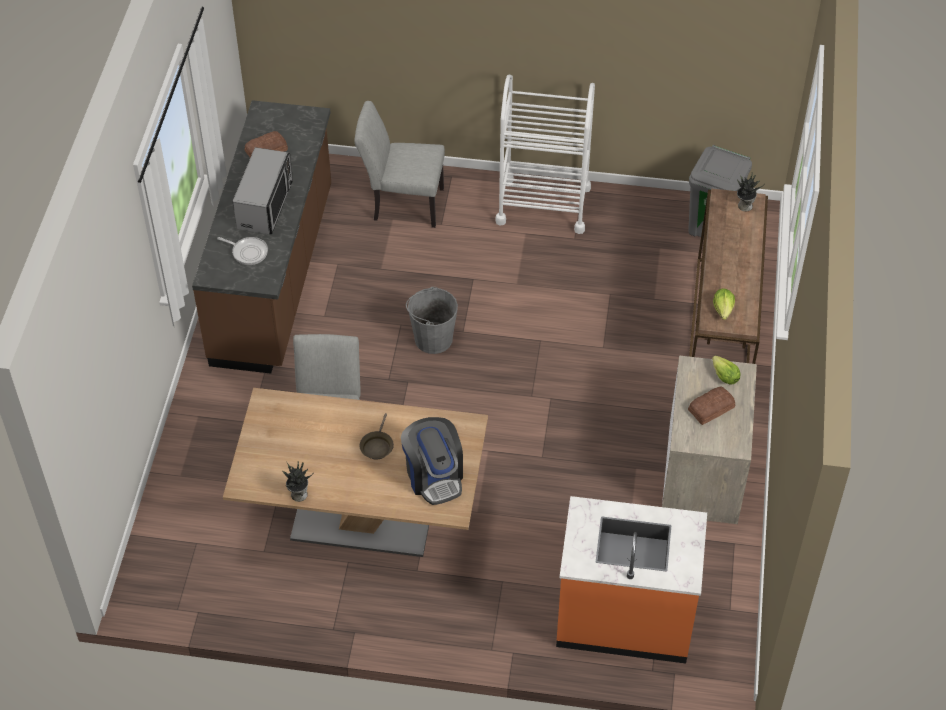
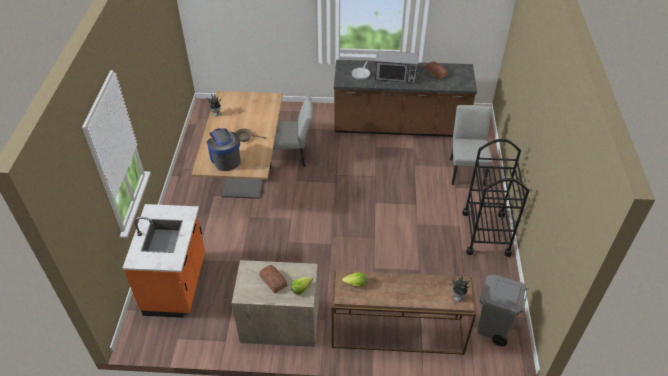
camera: 85 degrees right, 5 degrees down
coffee machine [401,417,463,505] -> coffee machine turned 90 degrees clockwise [207,128,241,171]
grey bucket [406,287,458,354] -> none
white cart [496,75,595,234] -> black cart [462,139,529,257]

